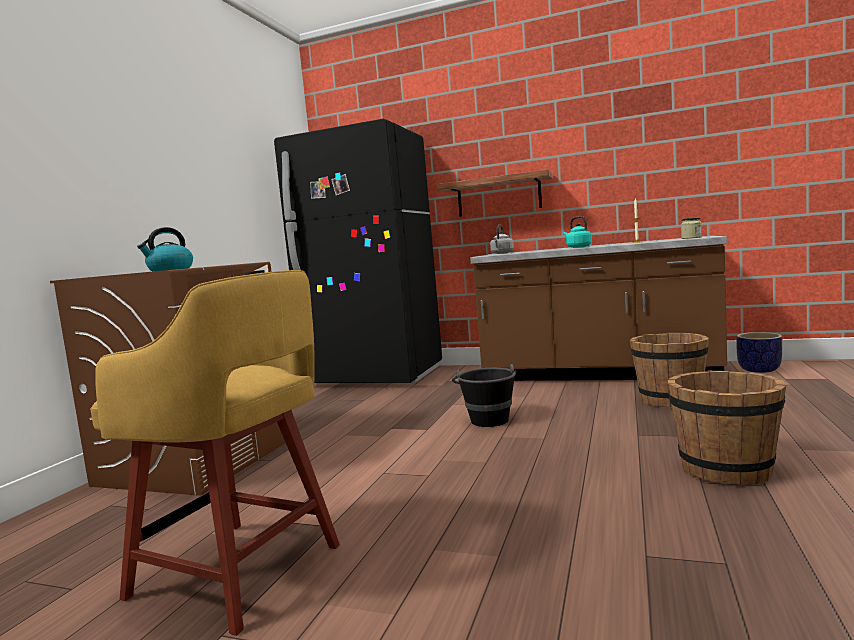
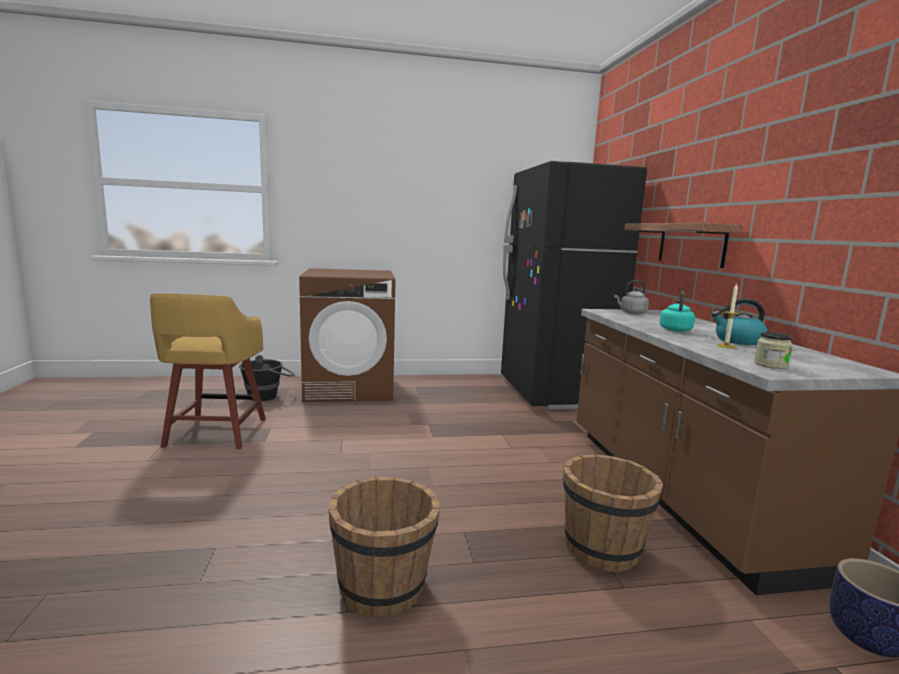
camera: 60 degrees right, 5 degrees up
kettle [137,227,193,271] -> kettle moved to [712,298,768,345]
black bucket [452,364,516,427] -> black bucket moved to [239,355,295,401]

